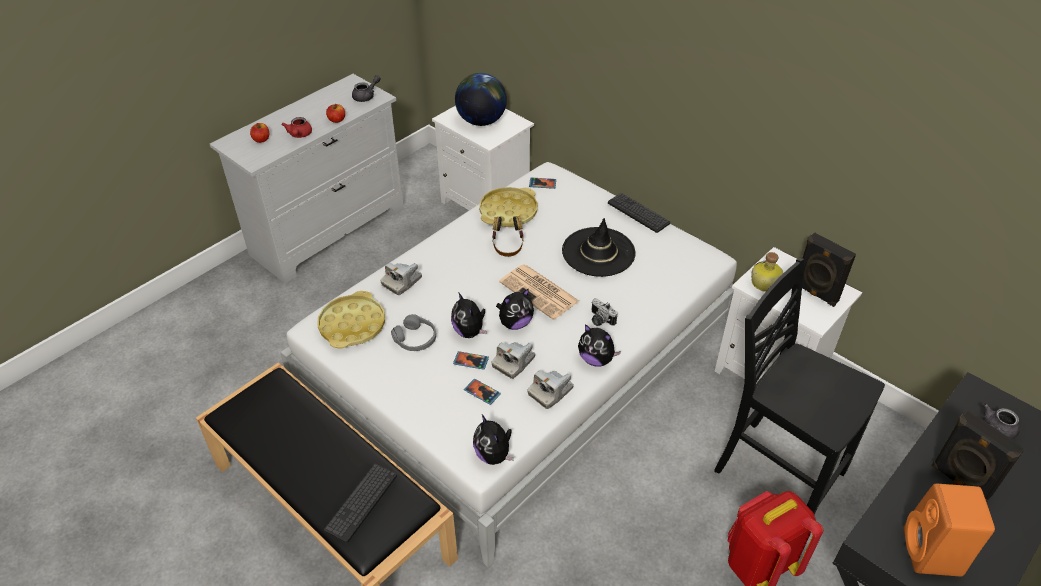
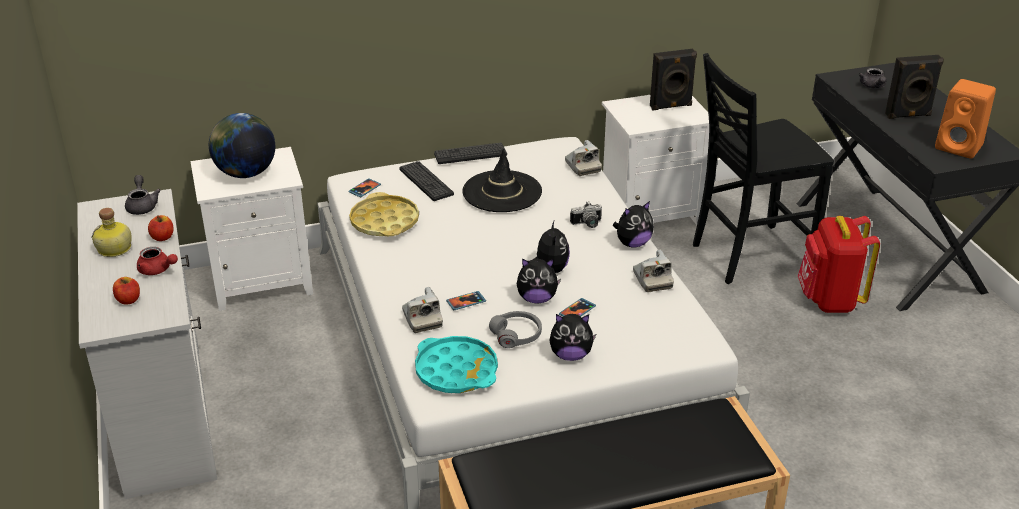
camera: 60 degrees left, 10 degrees down
yellow tray [317,291,385,349] -> turquoise tray [415,336,498,393]
keyboard [324,464,397,543] -> keyboard moved to [399,161,454,201]
phone [464,379,501,405] -> phone moved to [446,291,486,310]
plush toy [473,415,514,465] -> plush toy moved to [549,314,596,361]
headphones [492,216,524,257] -> none
camera [492,342,535,379] -> camera moved to [565,140,602,176]
newspaper [499,264,579,320] -> none
bottle [751,252,783,292] -> bottle moved to [92,208,131,257]

